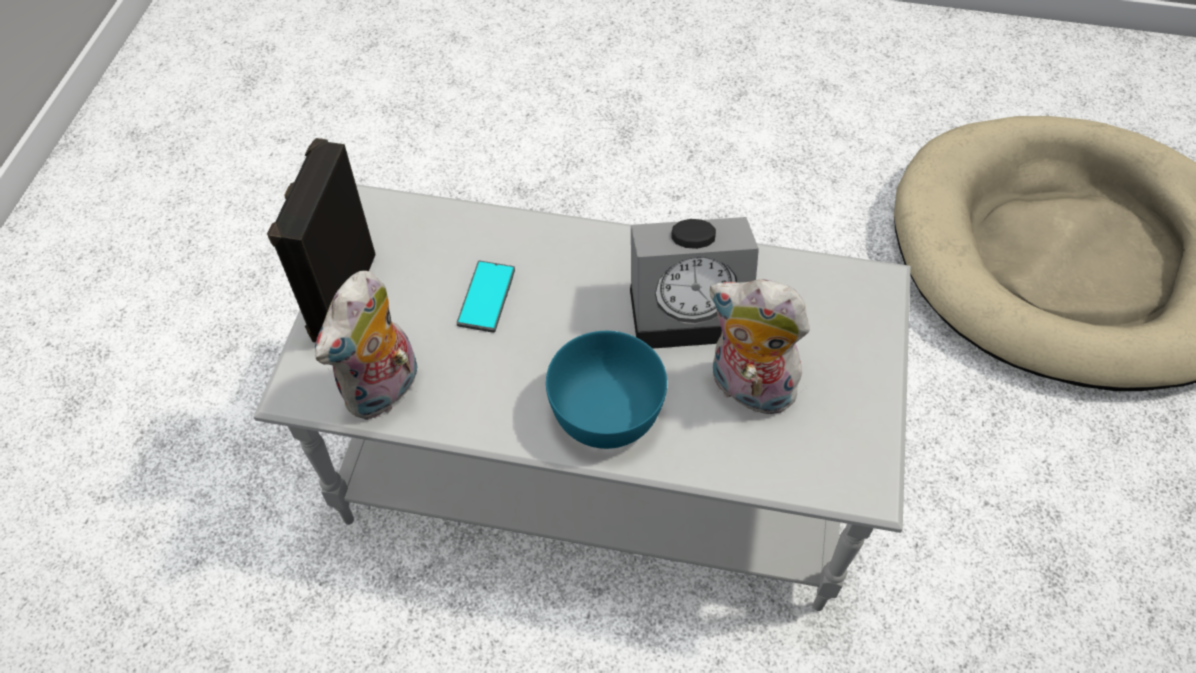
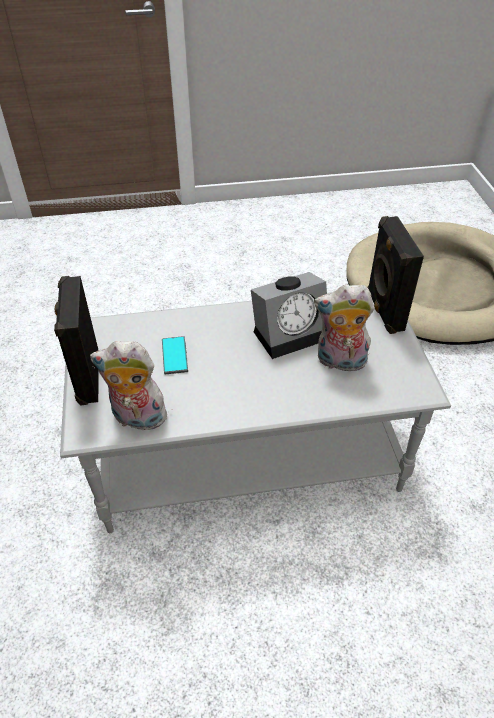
camera: 20 degrees left, 10 degrees down
plush toy [315,271,417,420] -> plush toy turned 90 degrees clockwise [90,341,170,431]
turquoise bowl [546,331,667,449] -> none
none -> black speaker [367,216,424,334]

